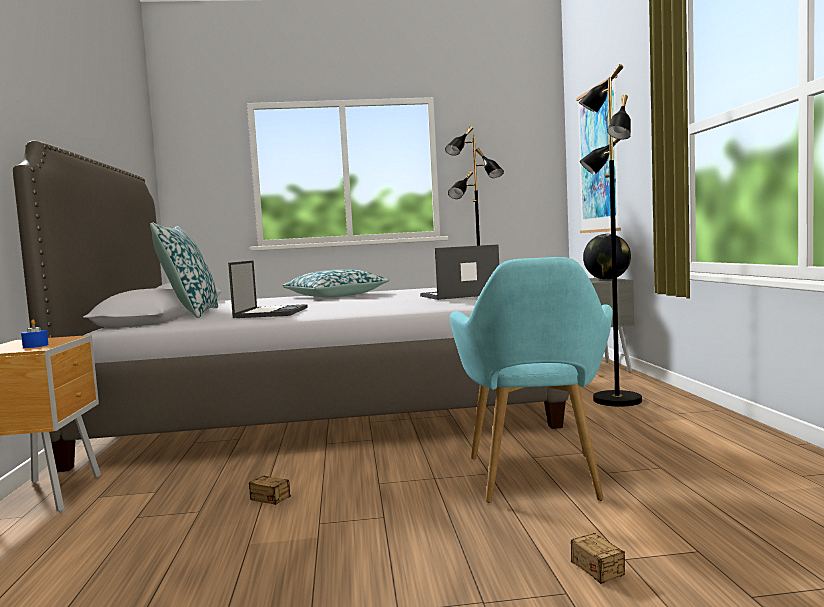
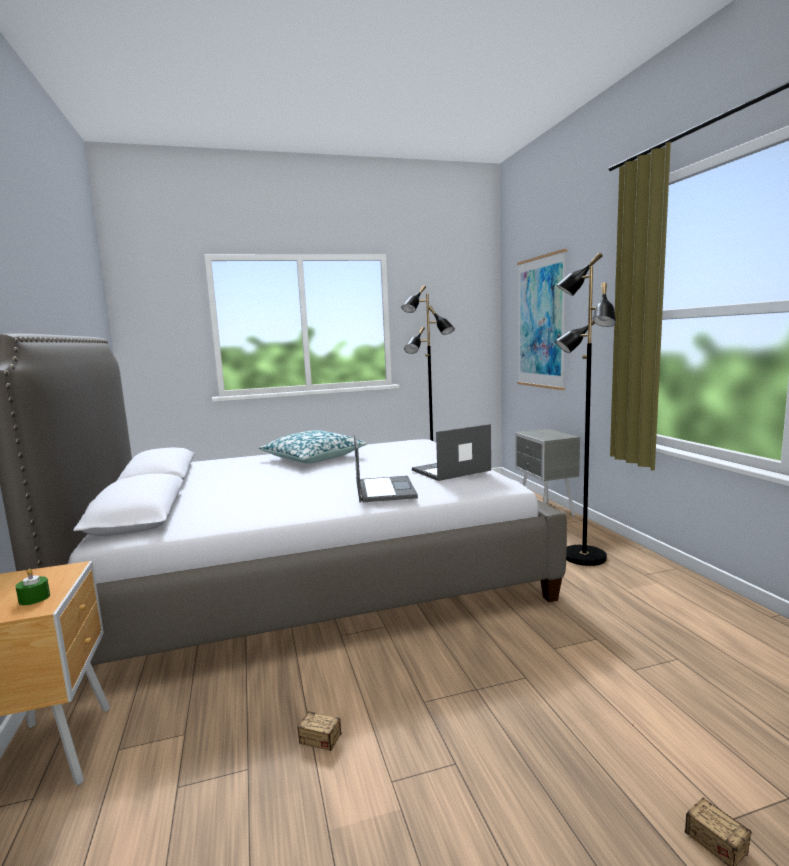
camera: 10 degrees left, 5 degrees up
blue candle [21,320,48,348] -> green candle [15,569,50,605]
pillow [150,223,218,318] -> none
laptop [228,260,308,318] -> laptop moved to [354,434,418,503]
turquoise armchair [450,257,613,503] -> none
globe [583,234,631,280] -> none

